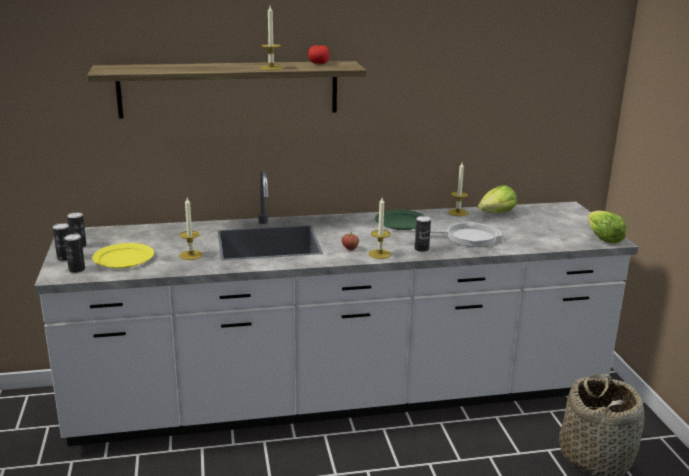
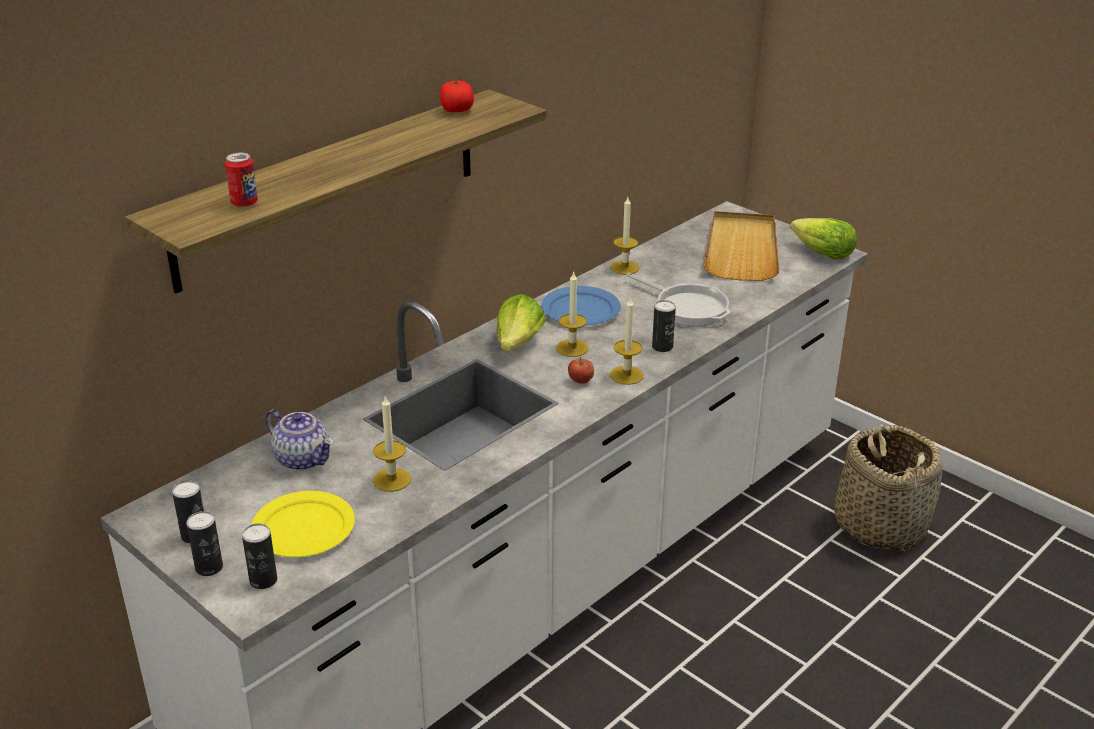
camera: 35 degrees left, 10 degrees up
candle [260,6,283,70] -> candle moved to [556,271,588,357]
green plate [375,210,425,230] -> blue plate [541,286,621,325]
frying pan [412,222,501,247] -> frying pan turned 75 degrees clockwise [626,273,731,326]
lettuce [478,185,517,213] -> lettuce moved to [496,294,546,351]
none -> can [225,153,258,208]
none -> teapot [265,409,334,471]
none -> beige tray [703,211,780,281]

